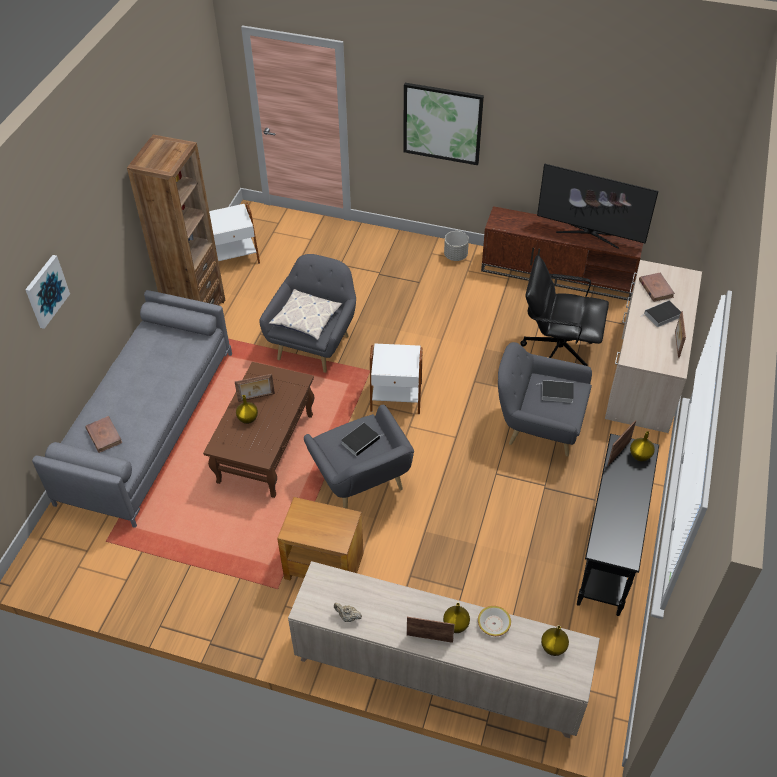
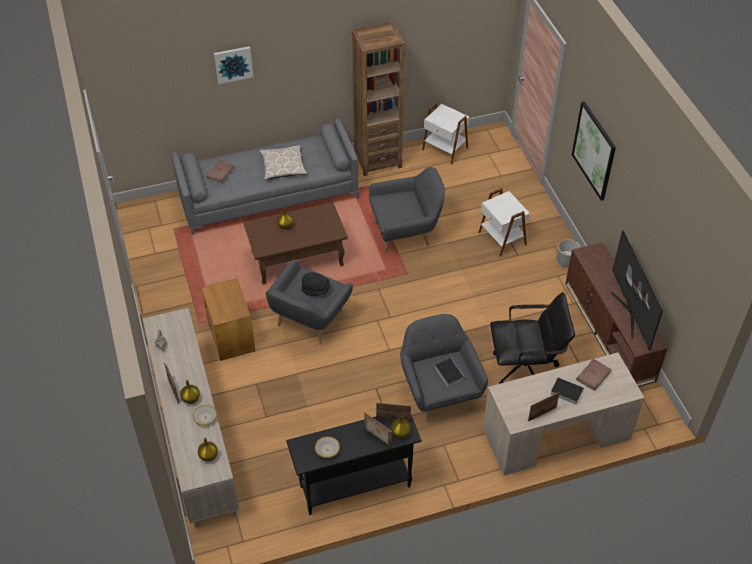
camera: 55 degrees right, 0 degrees up
picture frame [235,374,275,402] -> picture frame moved to [364,413,392,447]
pillow [269,289,342,340] -> pillow moved to [259,145,307,180]
book [341,423,382,457] -> black hat [301,272,330,296]
white side table [370,344,423,414] -> white side table moved to [478,188,530,257]
black office chair [520,255,609,366] -> black office chair turned 105 degrees clockwise [490,292,575,384]
none -> bowl [315,436,340,458]

